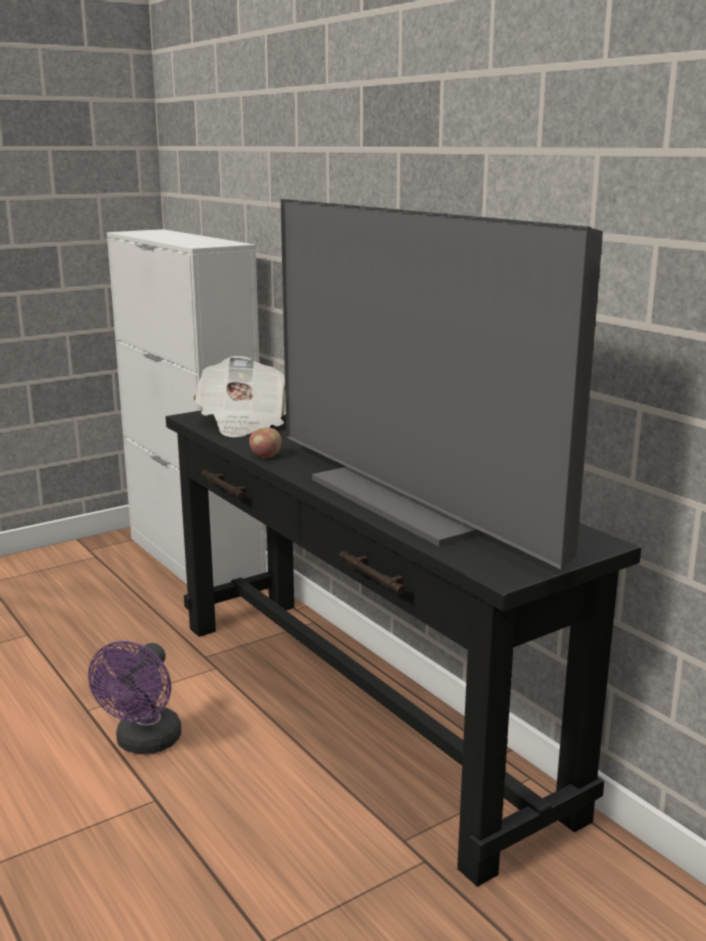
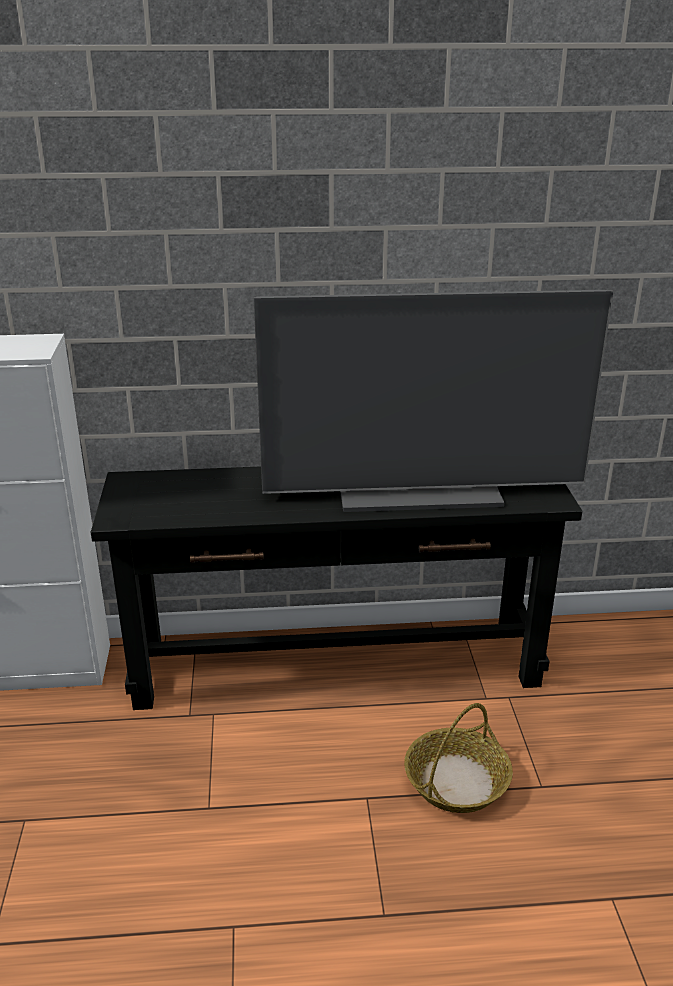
camera: 60 degrees left, 10 degrees up
purple fan [88,641,182,754] -> none
newspaper [193,356,286,437] -> none
apple [249,428,281,458] -> none
none -> basket [404,703,513,813]

